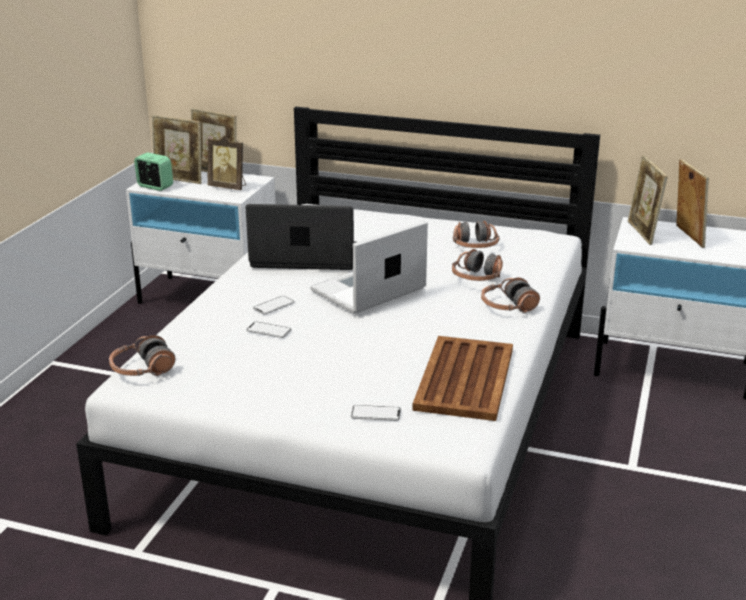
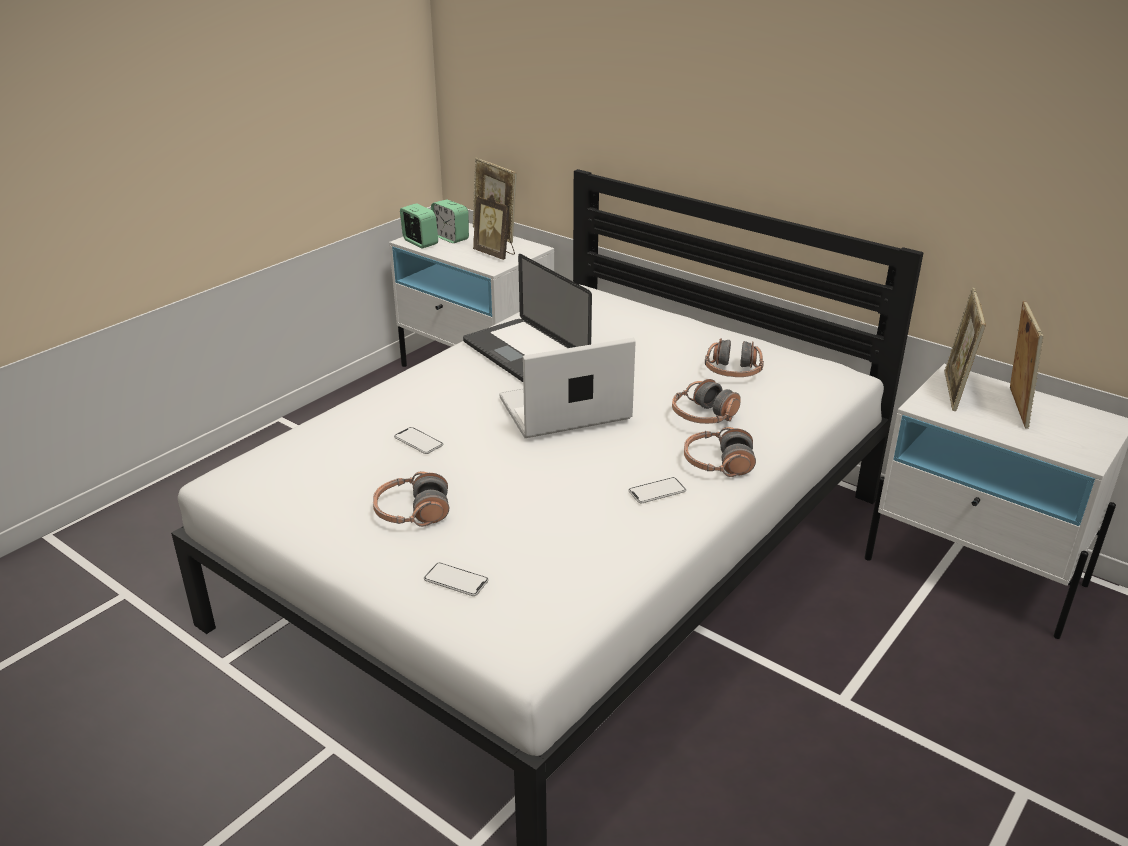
camera: 20 degrees right, 5 degrees up
headphones [109,335,176,376] -> headphones moved to [373,471,449,527]
picture frame [152,115,202,184] -> alarm clock [431,200,469,243]
laptop [246,204,356,270] -> laptop turned 150 degrees counterclockwise [463,254,592,382]
phone [253,296,295,315] -> phone moved to [628,477,686,503]
brown tray [412,336,513,421] -> none

